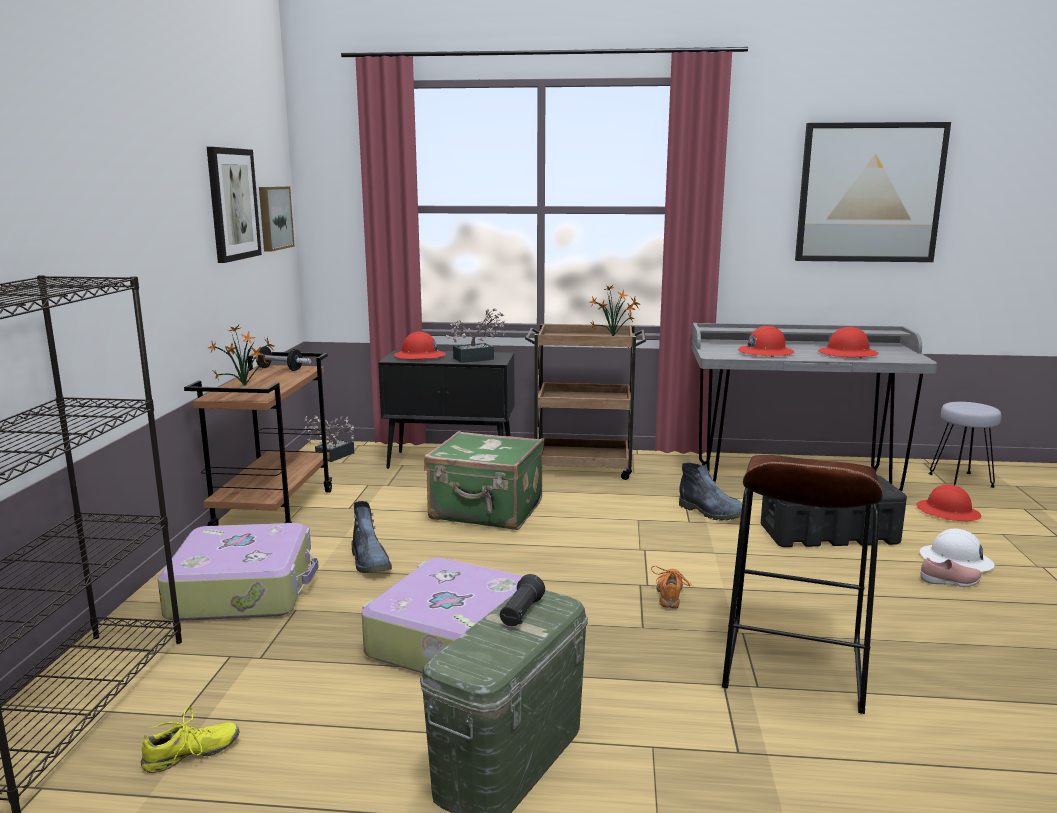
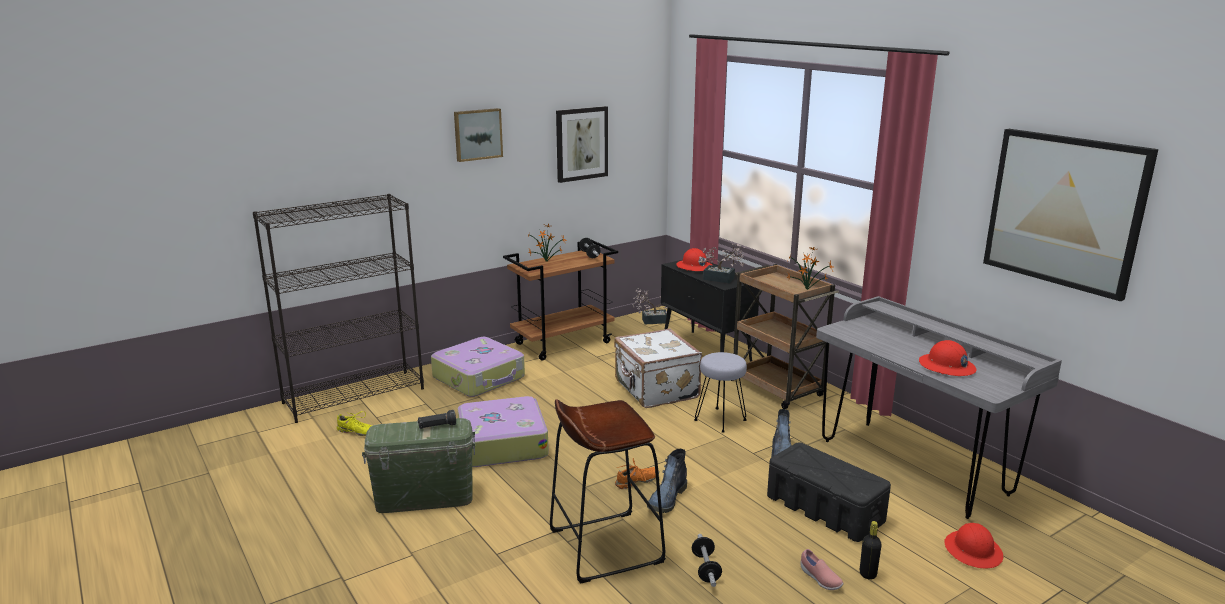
camera: 50 degrees right, 5 degrees up
picture [259,186,295,252] -> picture moved to [454,108,503,162]
boot [352,501,392,573] -> boot moved to [647,449,687,513]
green suitcase [424,431,544,530] -> white suitcase [614,329,702,408]
red hard hat [738,326,794,357] -> none
white hard hat [920,529,995,572] -> black bottle [860,521,882,580]
grey stool [929,402,1001,488] -> grey stool moved to [694,352,747,433]
none -> dumbbell [692,534,722,587]

